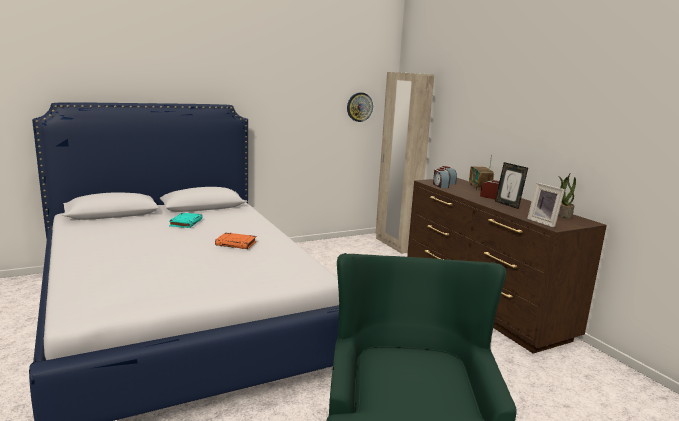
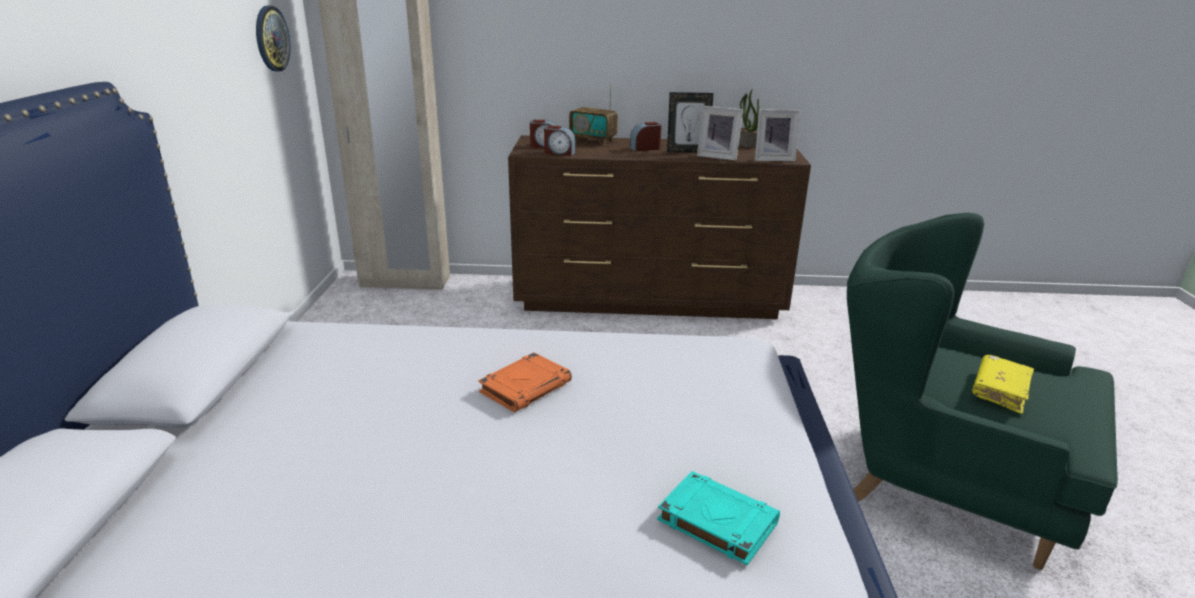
camera: 60 degrees left, 10 degrees up
turquoise book [169,213,203,228] -> turquoise book moved to [657,471,780,565]
none -> picture frame [697,106,743,161]
none -> yellow book [973,355,1034,414]

